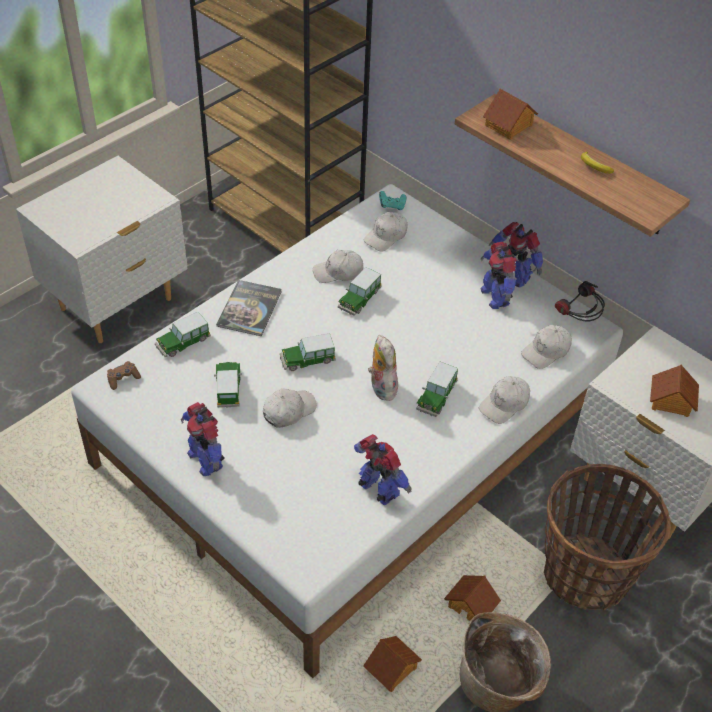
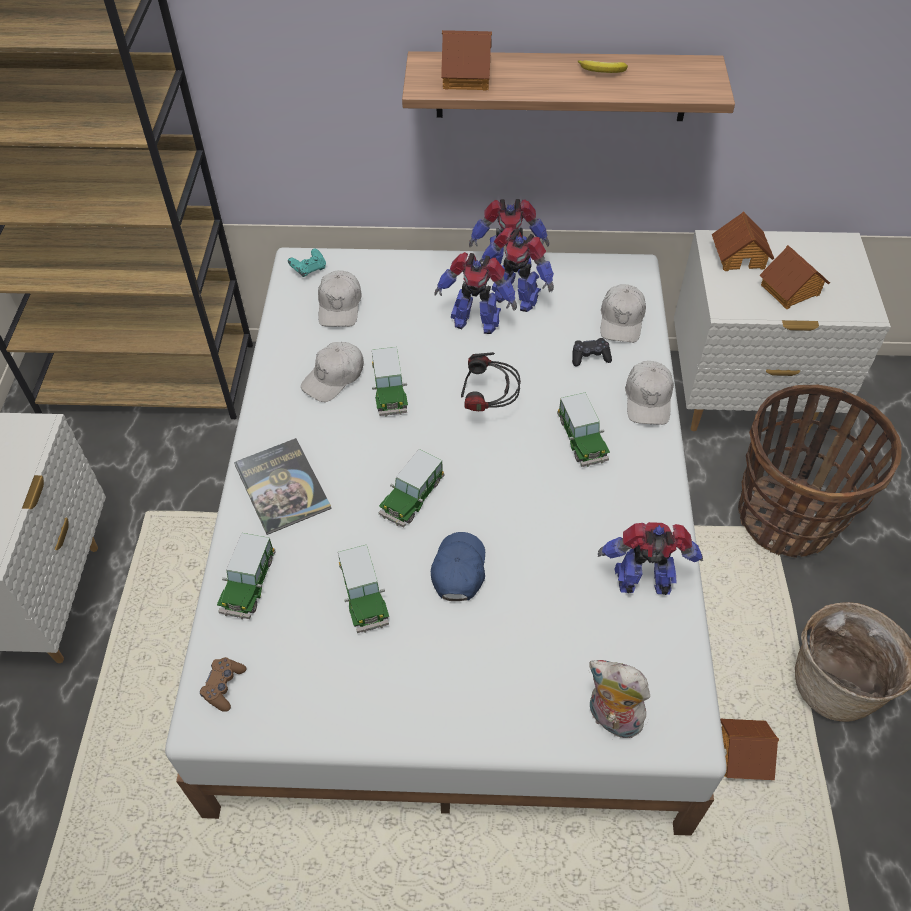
camera: 40 degrees left, 5 degrees up
toy robot [181,402,224,476] -> toy robot moved to [434,252,517,334]
toy car [214,362,242,407] -> toy car turned 150 degrees counterclockwise [338,545,389,633]
white cap [263,388,317,428] -> blue cap [431,532,485,601]
plush toy [368,335,398,401] -> plush toy moved to [589,660,650,738]
toy house [444,575,501,621] -> toy house moved to [712,211,774,271]
headphones [555,281,605,321] -> headphones moved to [461,352,521,411]
none -> black game controller [572,338,612,366]

